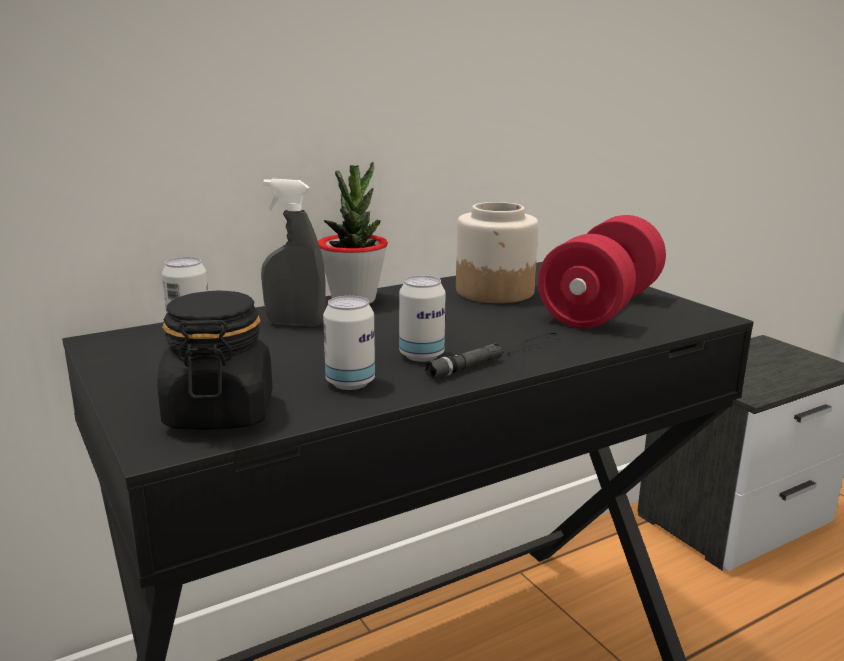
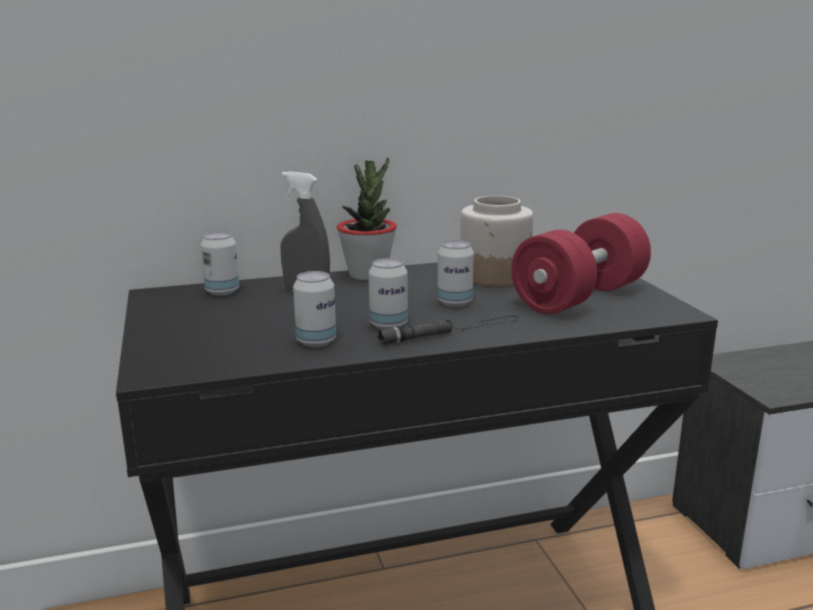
camera: 15 degrees right, 0 degrees up
black jar [157,290,273,430] -> none
none -> can [437,240,474,307]

